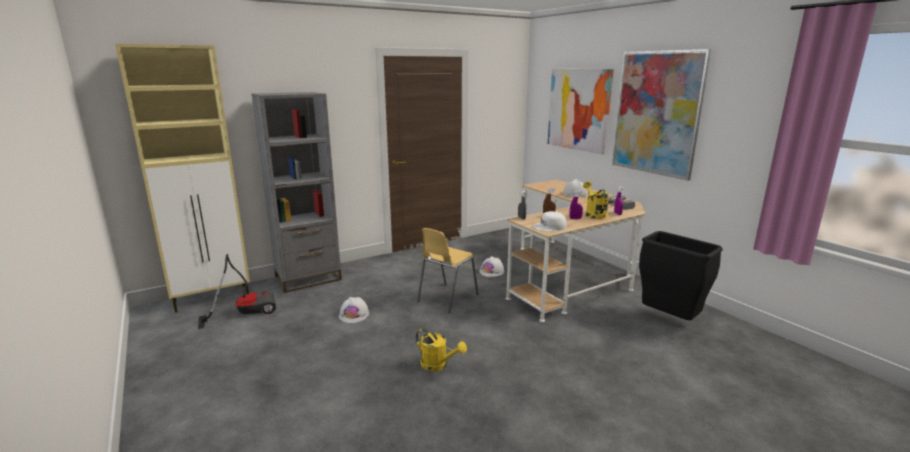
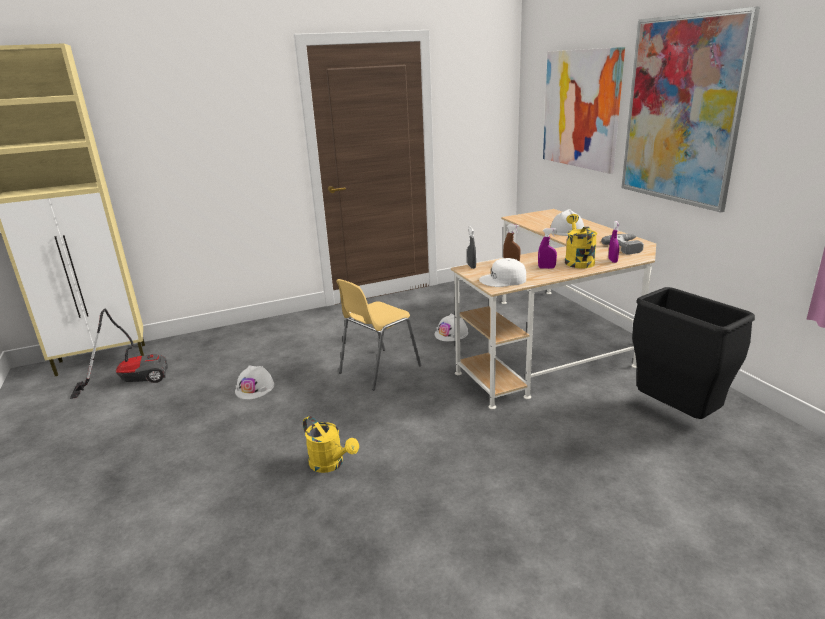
camera: 10 degrees right, 5 degrees up
grey bookcase [252,92,342,293] -> none

